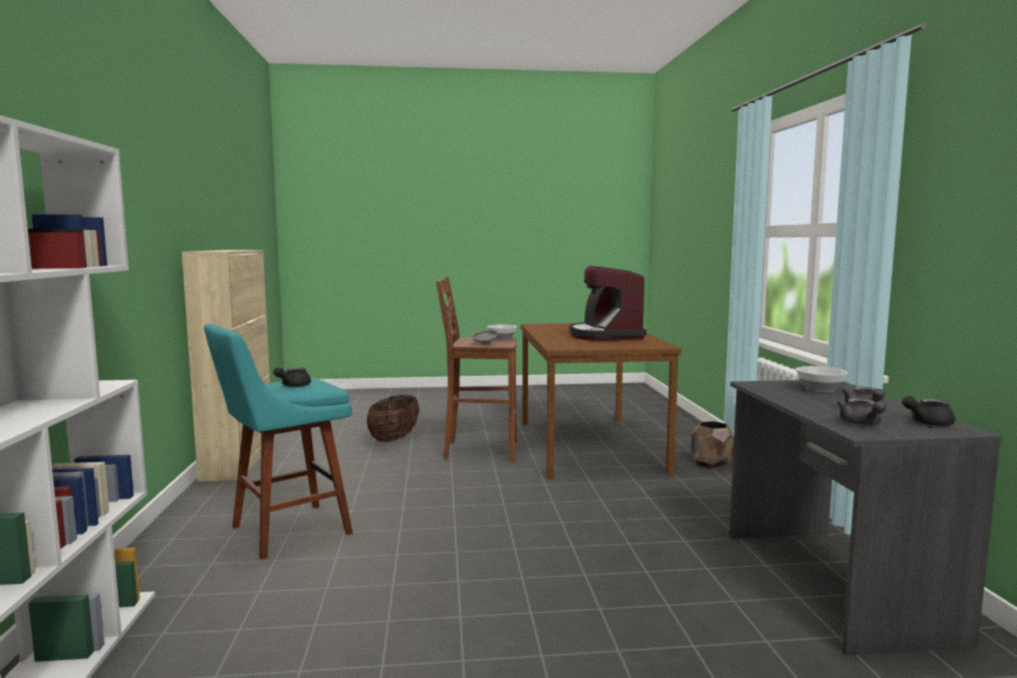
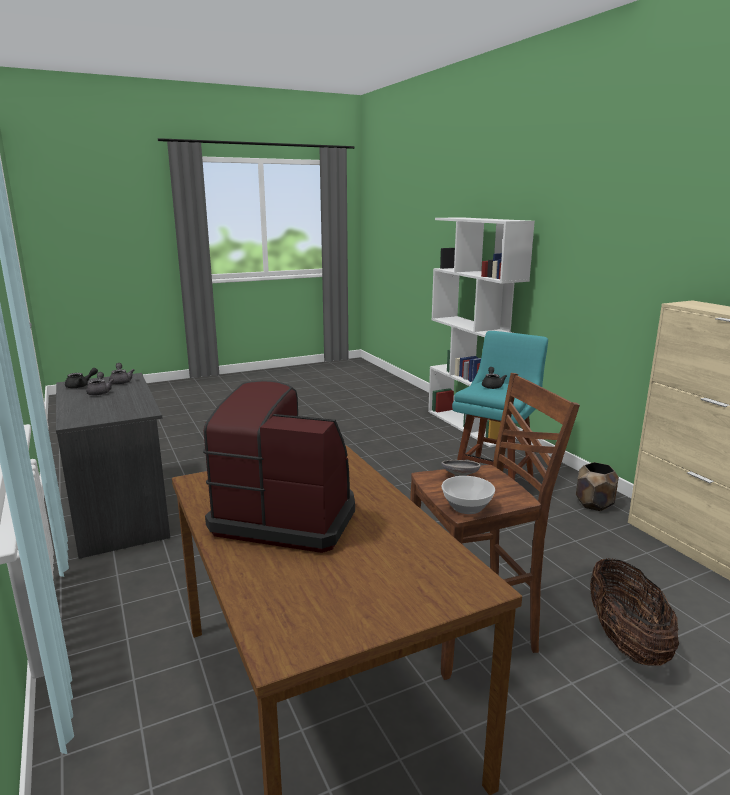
camera: 160 degrees right, 10 degrees up
coffee machine [569,265,647,341] -> coffee machine turned 45 degrees counterclockwise [203,380,355,553]
brown planter [691,421,734,469] -> brown planter moved to [576,462,619,511]
bowl [796,366,848,393] -> none

